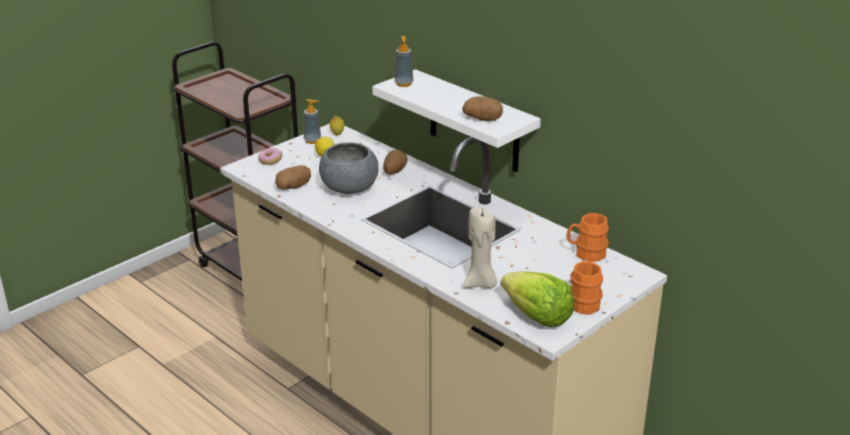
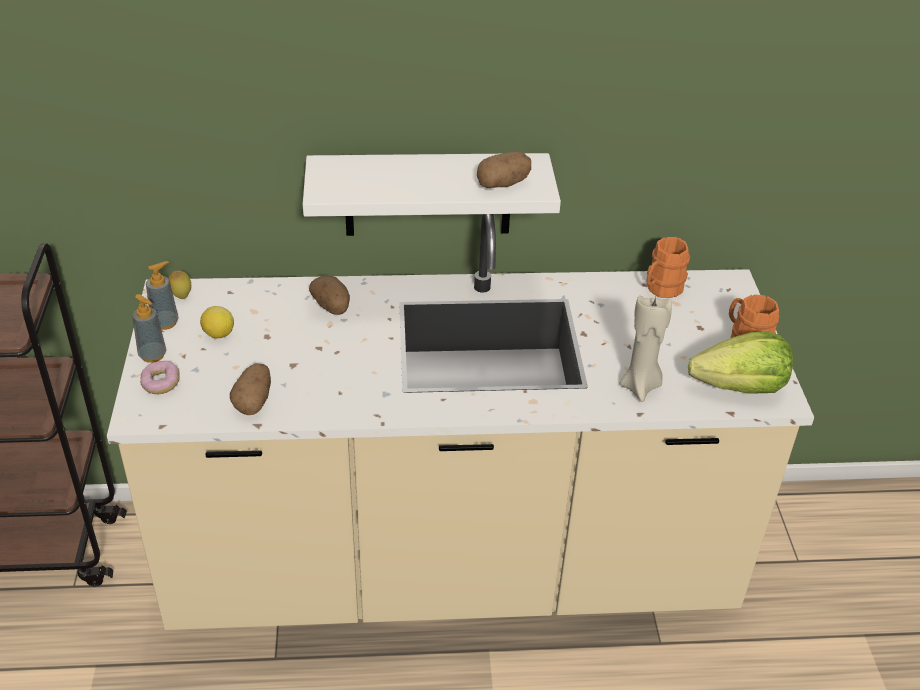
camera: 50 degrees left, 10 degrees up
grey bowl [319,142,379,194] -> none
soap dispenser [394,36,413,87] -> soap dispenser moved to [132,294,166,363]

